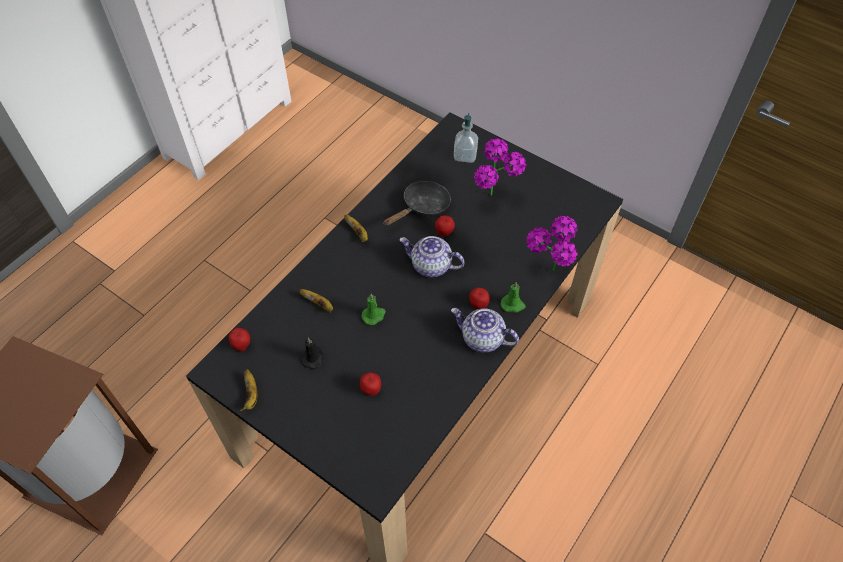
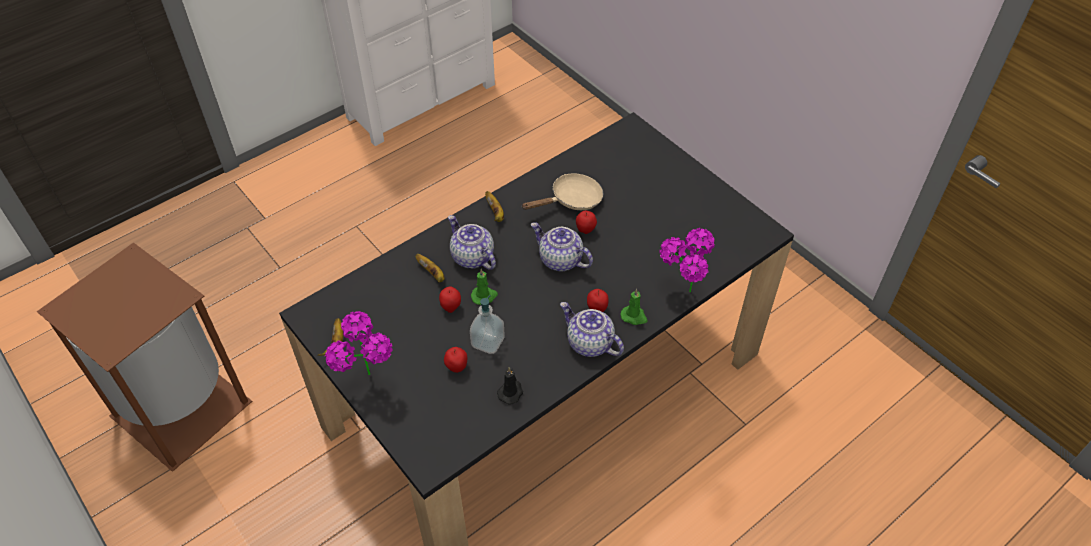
camera: 15 degrees right, 5 degrees down
apple [229,328,250,351] -> apple moved to [439,286,461,313]
black candle [301,337,324,369] -> black candle moved to [497,367,523,404]
black frying pan [383,181,451,226] -> beige frying pan [521,173,603,210]
soap dispenser [454,113,478,163] -> soap dispenser moved to [470,295,505,354]
potted plant [474,138,527,195] -> potted plant moved to [325,311,393,375]
none -> teapot [448,215,496,270]

